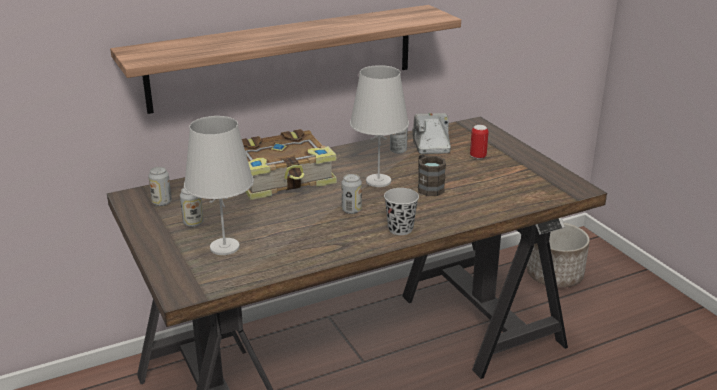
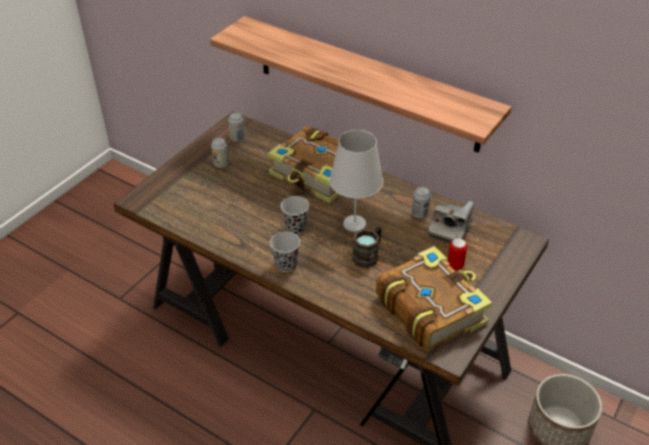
camera: 60 degrees right, 15 degrees up
white table lamp [184,116,254,255] -> none
can [342,174,362,214] -> black cup [281,196,309,235]
camera [412,113,451,154] -> camera turned 150 degrees clockwise [428,201,474,244]
none -> book [376,246,492,351]

